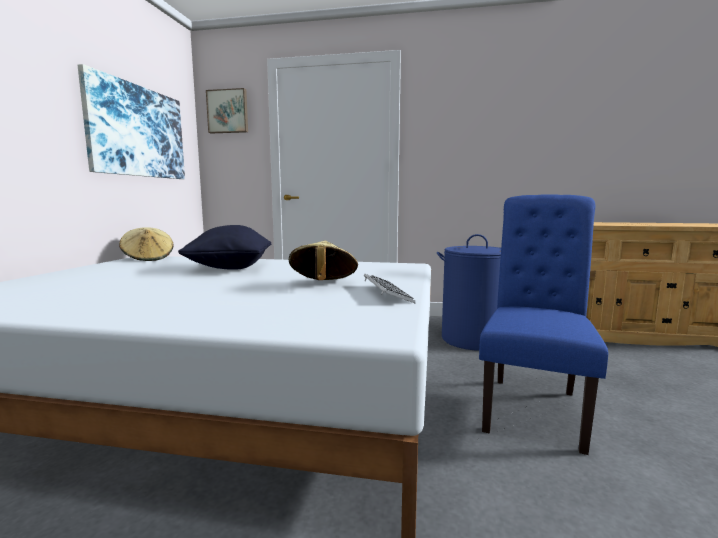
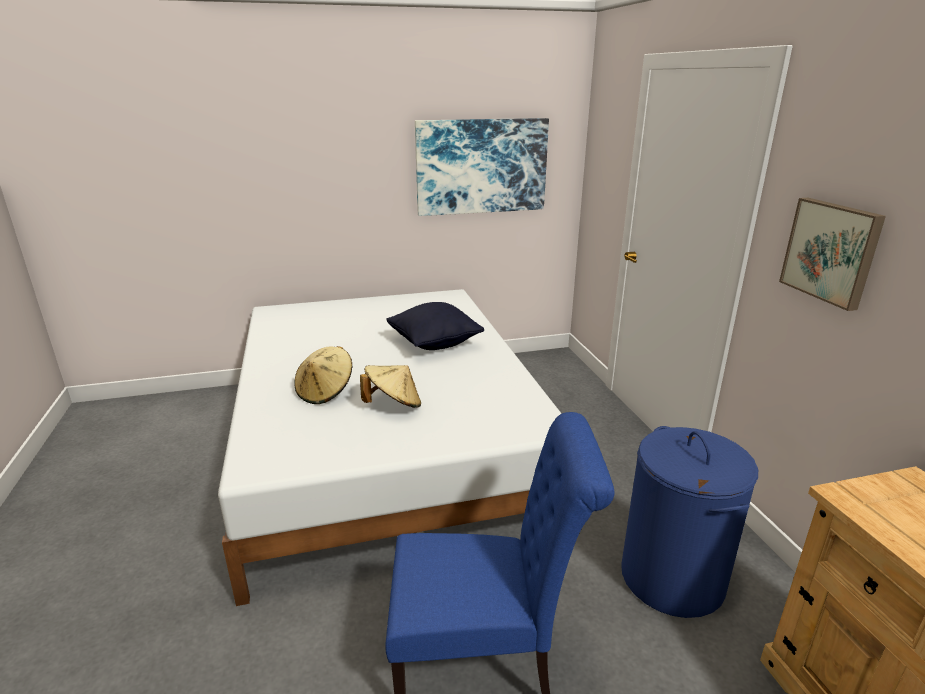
camera: 65 degrees right, 15 degrees up
beige hat [119,227,174,261] -> beige hat moved to [294,346,352,404]
picture [206,88,248,133] -> picture moved to [779,198,886,311]
keyboard [364,273,415,303] -> none

